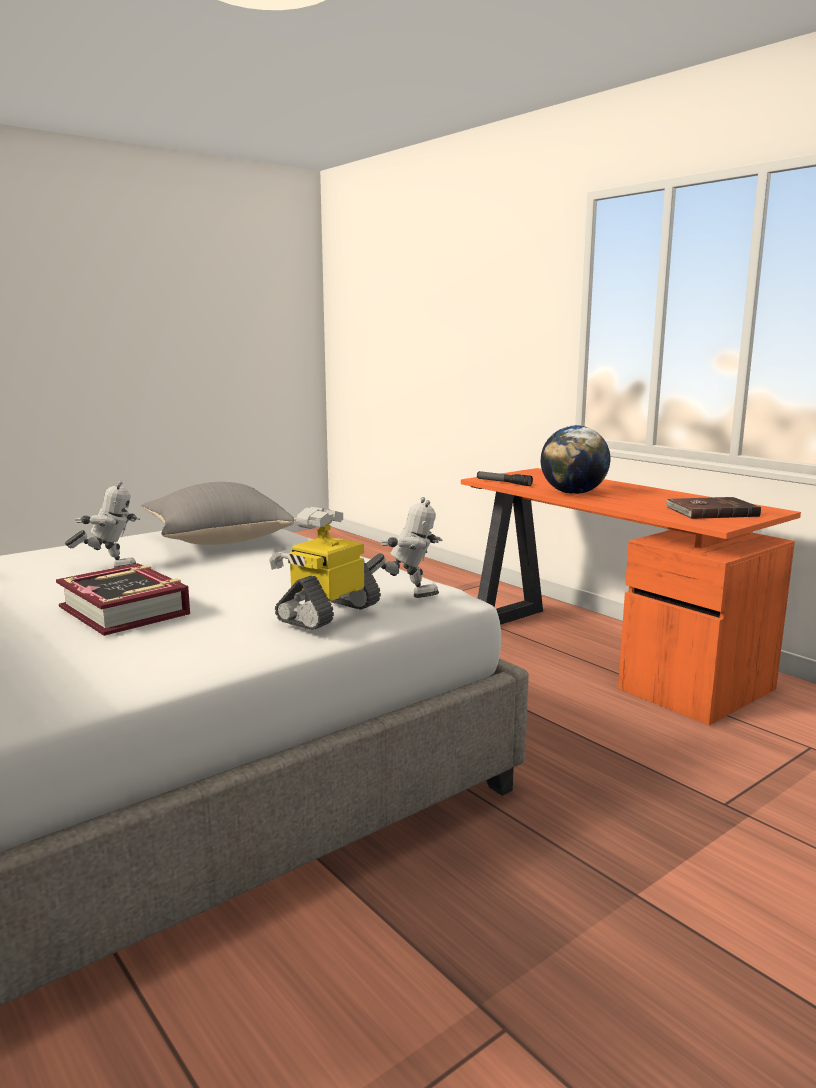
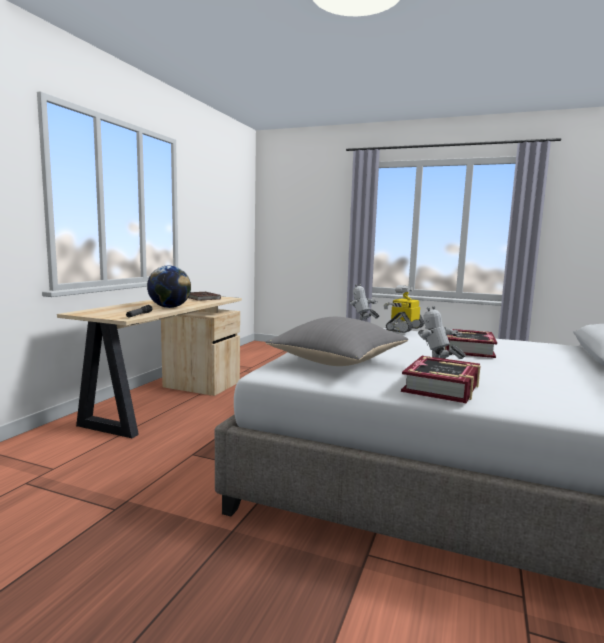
camera: 120 degrees left, 5 degrees down
toy robot [269,507,381,630] -> toy robot turned 120 degrees clockwise [384,285,424,333]
orange desk [461,468,801,725] -> beige desk [57,296,242,438]
none -> book [401,356,481,403]

